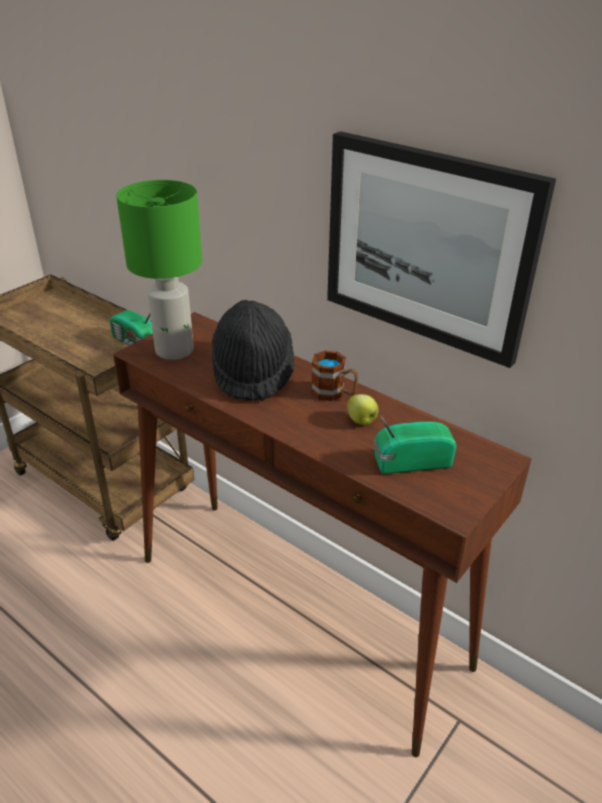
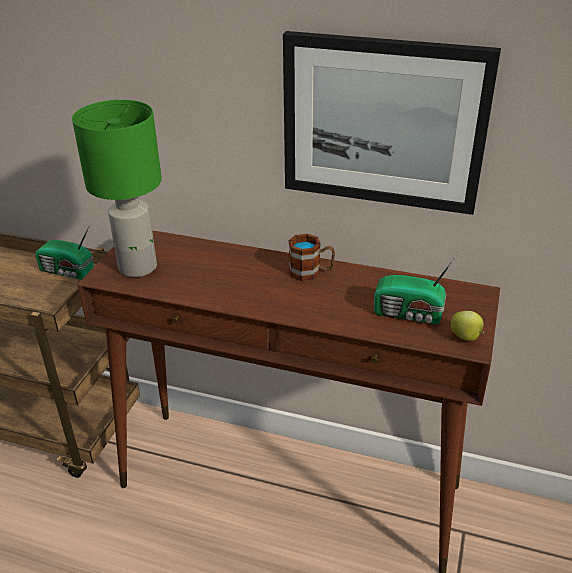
camera: 20 degrees left, 0 degrees up
black hat [212,300,294,401] -> none
apple [347,394,379,425] -> apple moved to [451,311,484,341]
radio [374,415,456,474] -> radio turned 135 degrees counterclockwise [374,256,456,324]

